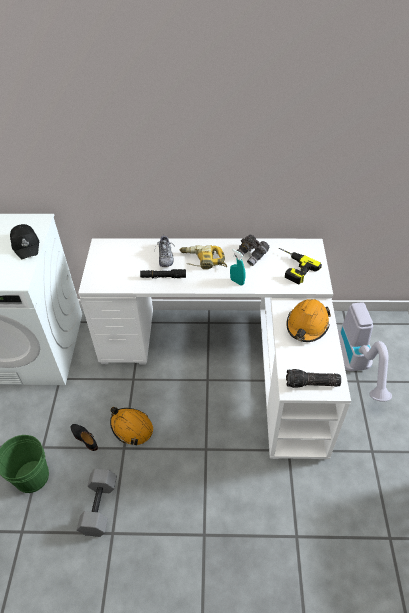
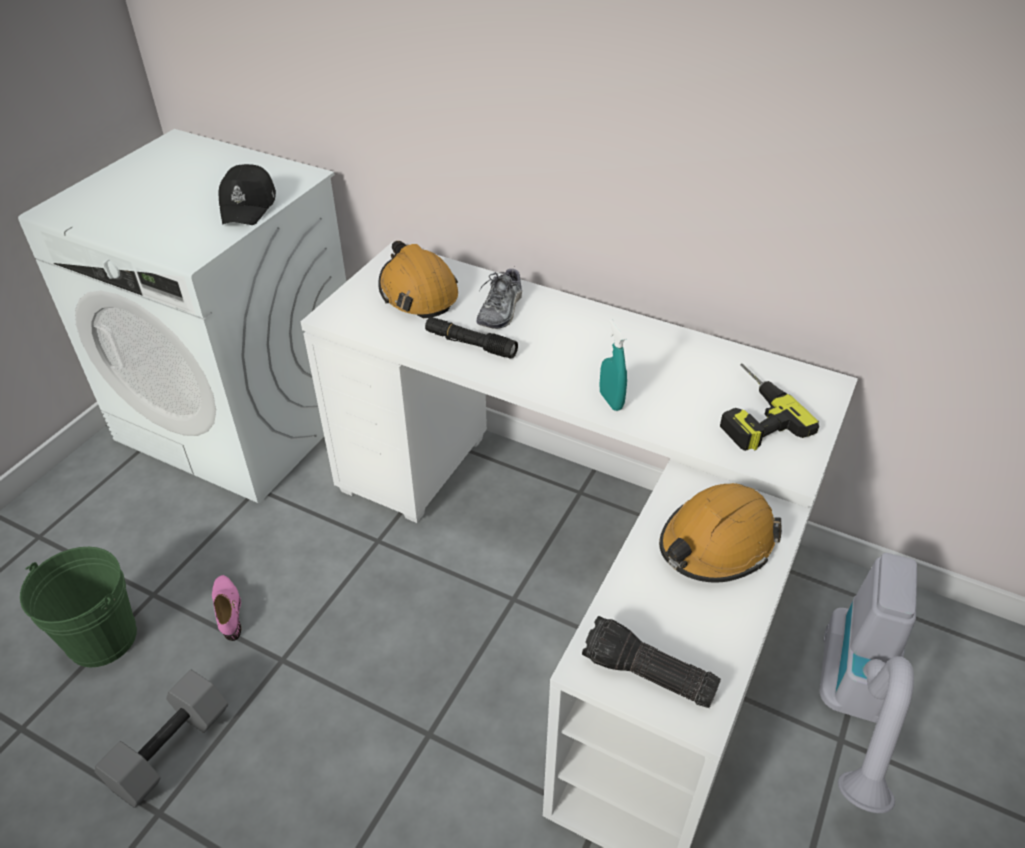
camera: 25 degrees right, 5 degrees down
black shoe [71,424,98,451] -> pink shoe [212,575,241,641]
orange hard hat [110,407,153,445] -> orange hard hat moved to [378,241,458,318]
power drill [180,245,227,269] -> none
grey binoculars [235,235,270,266] -> none

